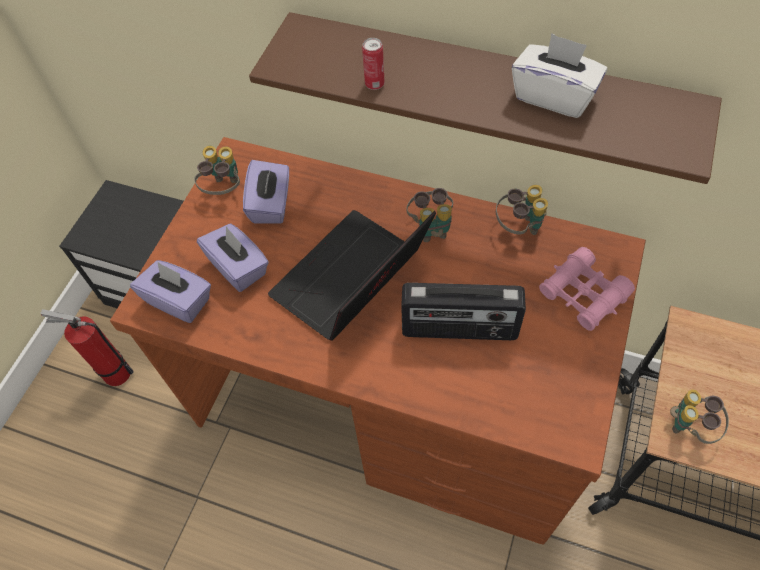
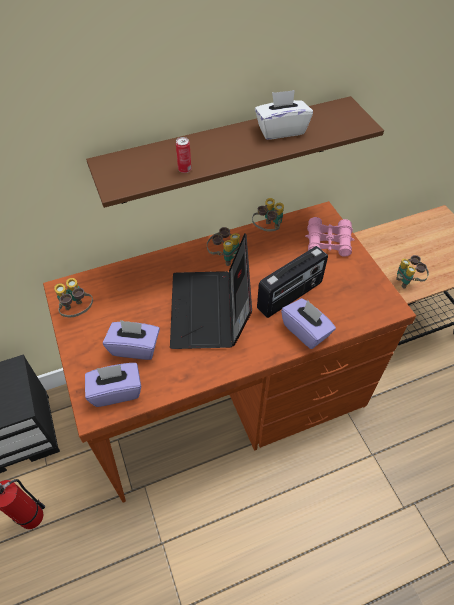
camera: 45 degrees left, 5 degrees down
purple tissue box [243,160,289,224] -> purple tissue box moved to [281,298,336,349]

